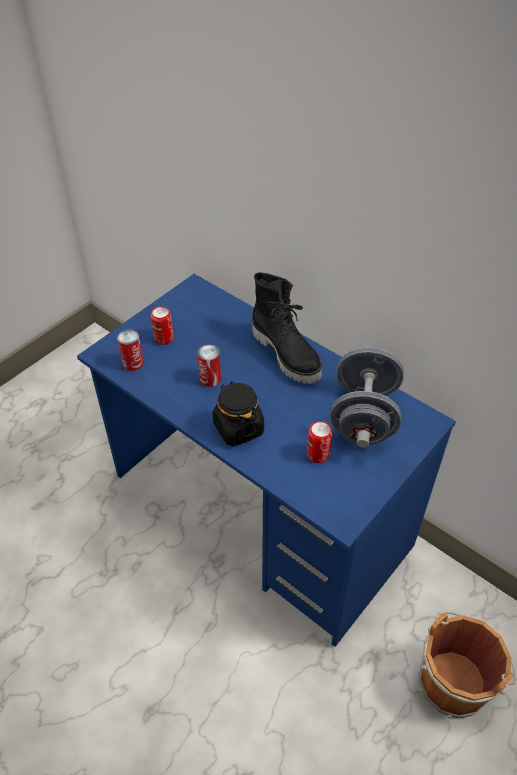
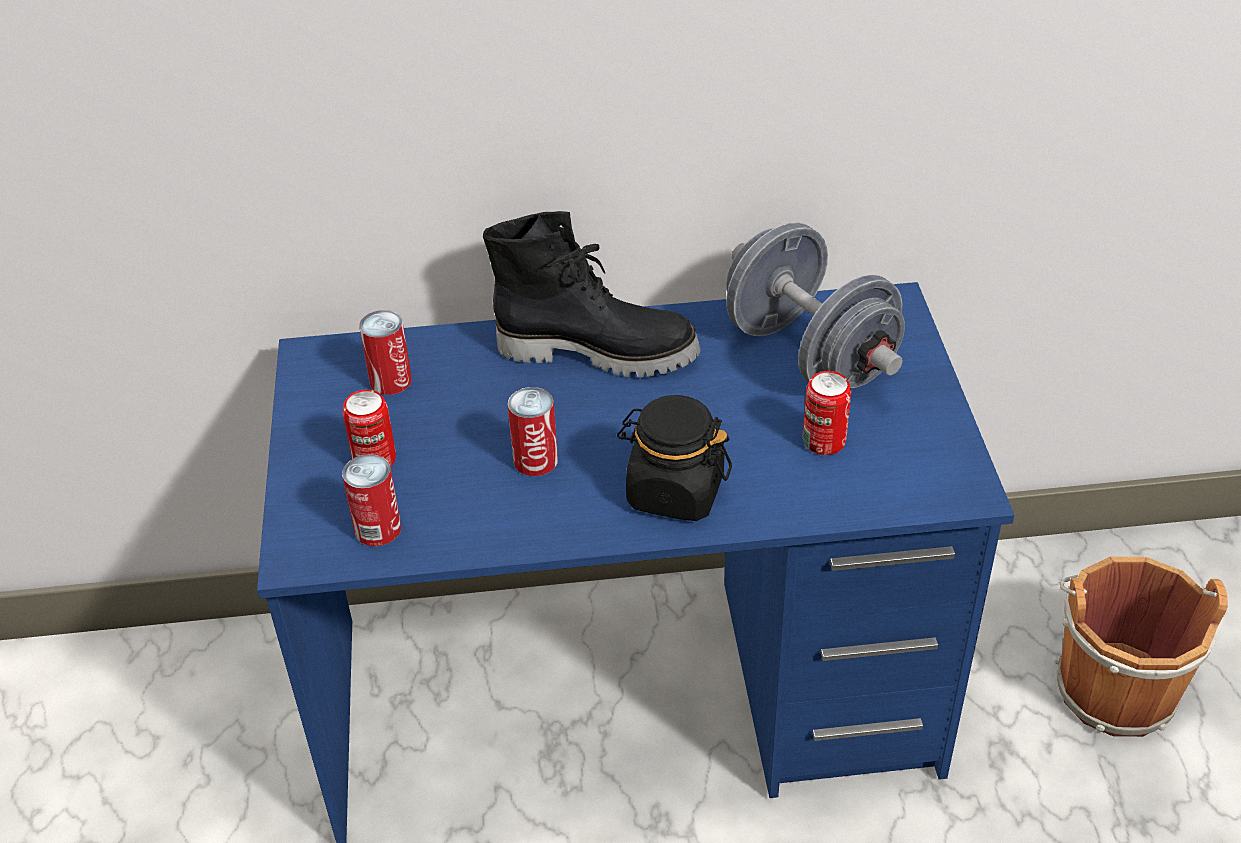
camera: 45 degrees left, 5 degrees down
none -> can [359,310,412,395]

